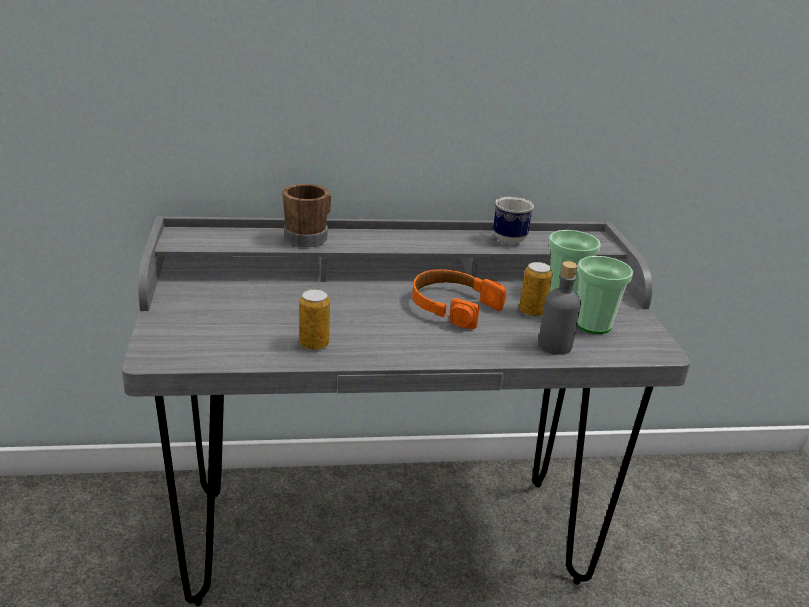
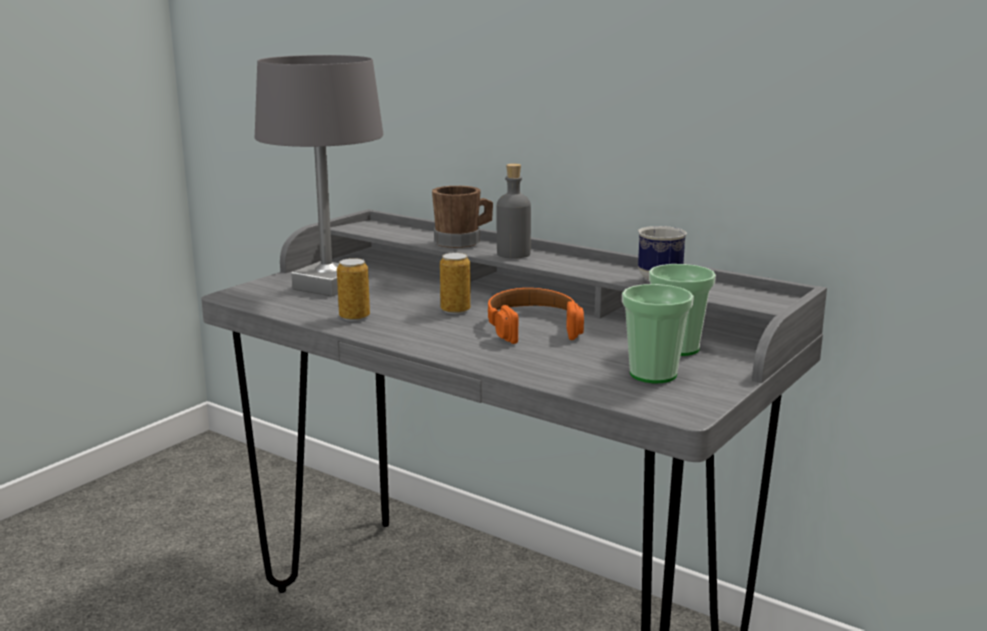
camera: 45 degrees right, 10 degrees down
can [519,262,553,317] -> can moved to [440,253,471,314]
grey bottle [538,261,581,355] -> grey bottle moved to [497,164,531,259]
none -> grey table lamp [255,55,384,297]

